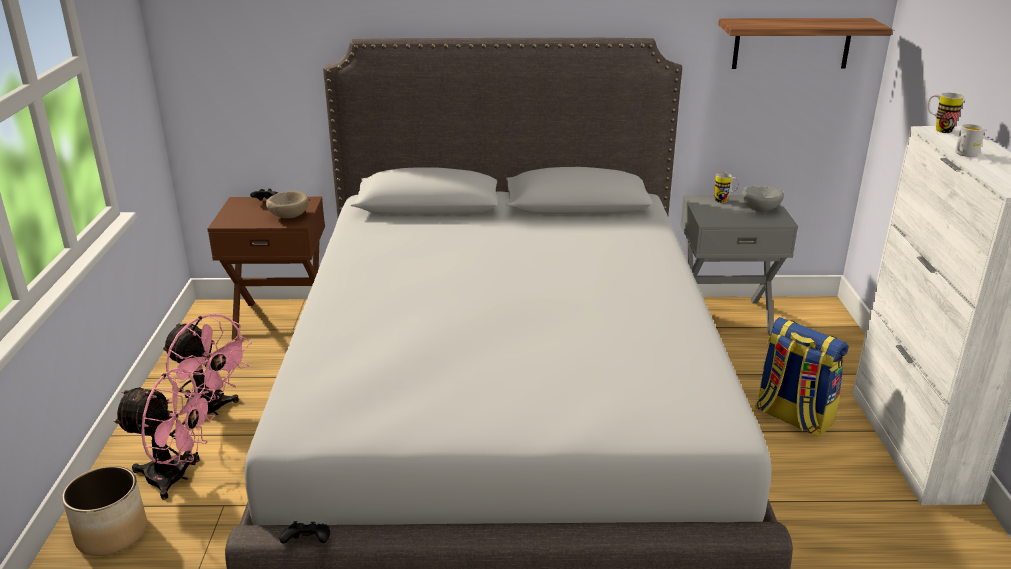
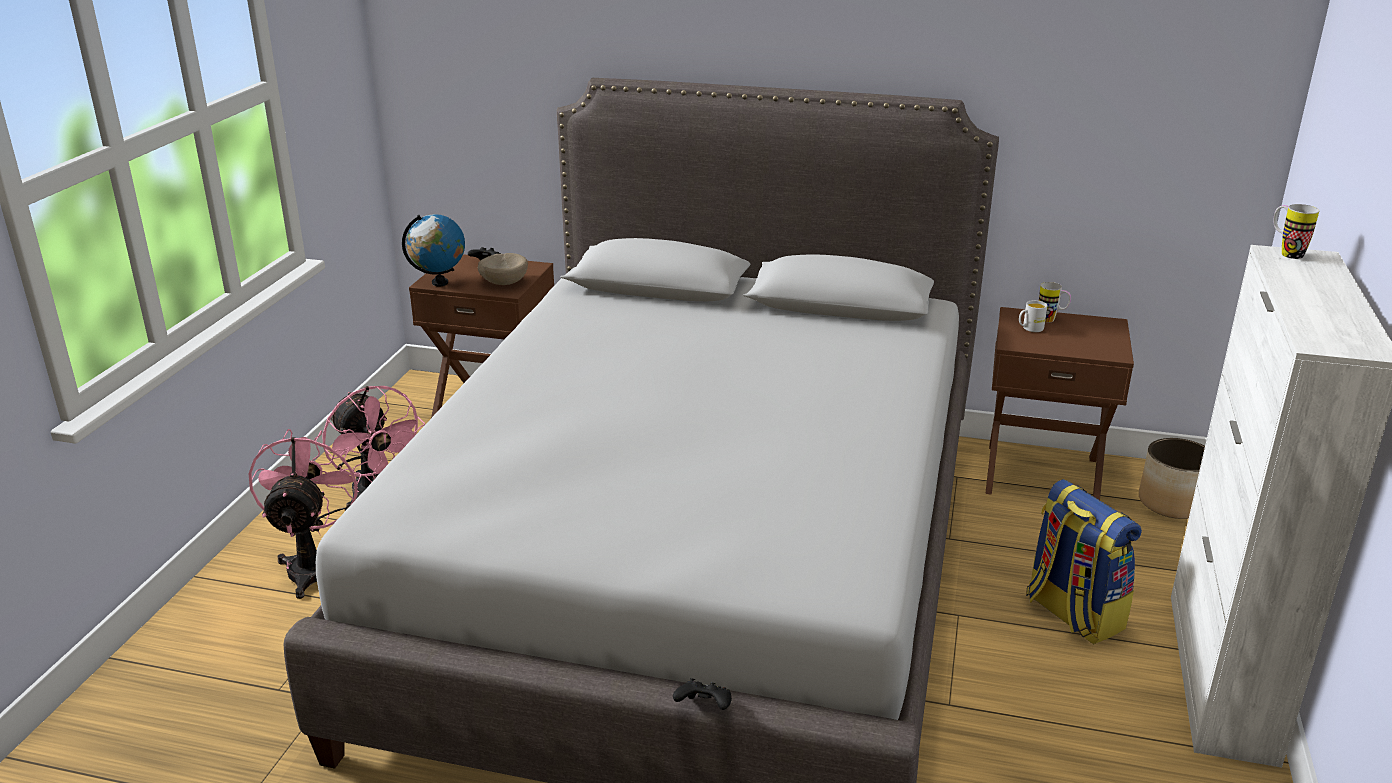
camera: 15 degrees right, 0 degrees up
planter [62,466,147,556] -> planter moved to [1139,438,1205,519]
pink fan [113,368,216,500] -> pink fan turned 120 degrees counterclockwise [248,429,362,599]
black game controller [279,521,330,543] -> black game controller moved to [673,678,732,710]
grey nightstand [680,195,798,336] -> brown nightstand [986,307,1134,500]
shelf [718,18,892,69] -> none
grey bowl [742,185,784,212] -> none
white mug [955,124,985,157] -> white mug moved to [1019,300,1047,332]
none -> globe [402,214,465,286]

